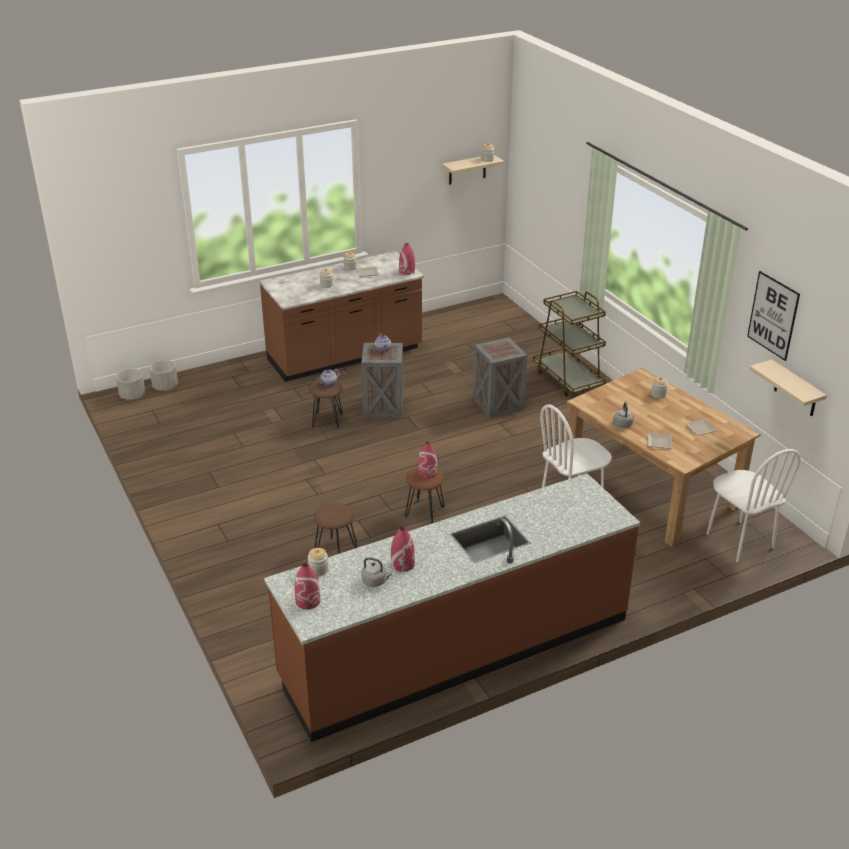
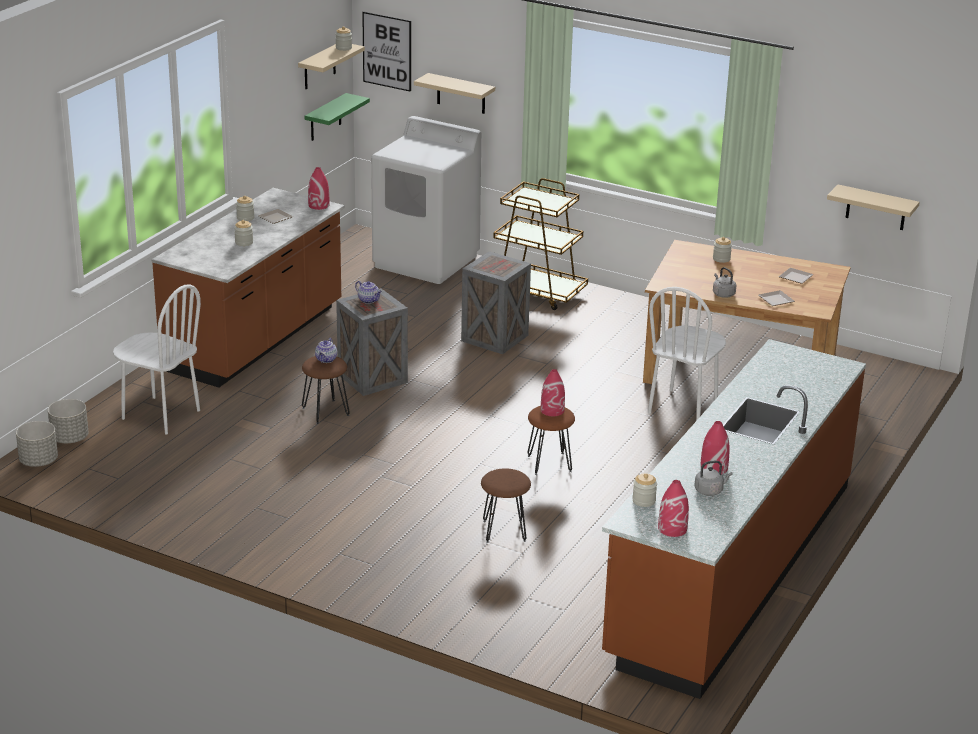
camera: 35 degrees left, 5 degrees down
white chair [707,449,801,562] -> white chair moved to [113,284,201,435]
picture [747,271,800,361] -> picture moved to [362,11,411,92]
none -> green shelf [305,93,370,141]
none -> white washing machine [371,116,481,284]
none -> beige shelf [414,73,495,114]

